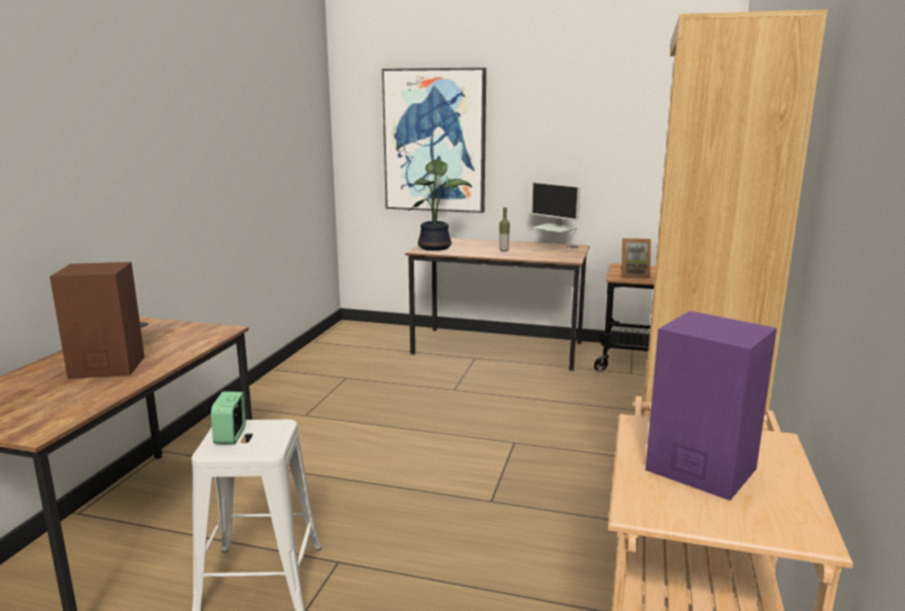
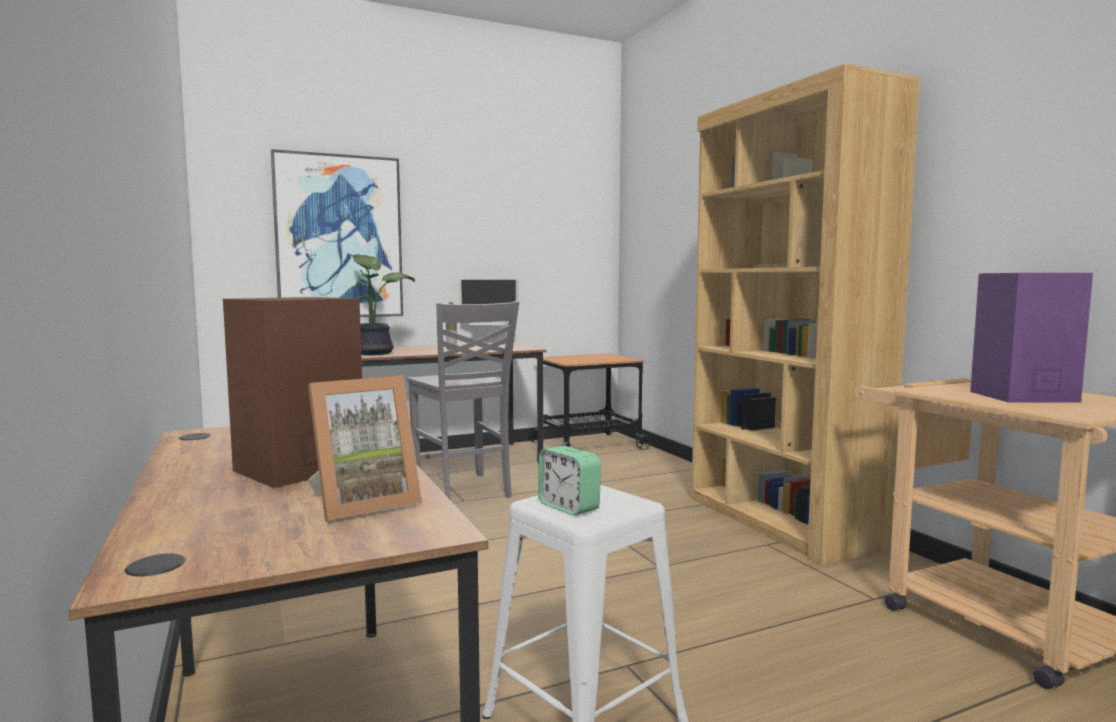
camera: 40 degrees left, 10 degrees down
picture frame [620,238,651,279] -> picture frame moved to [308,375,422,521]
none -> grey chair [407,301,519,500]

